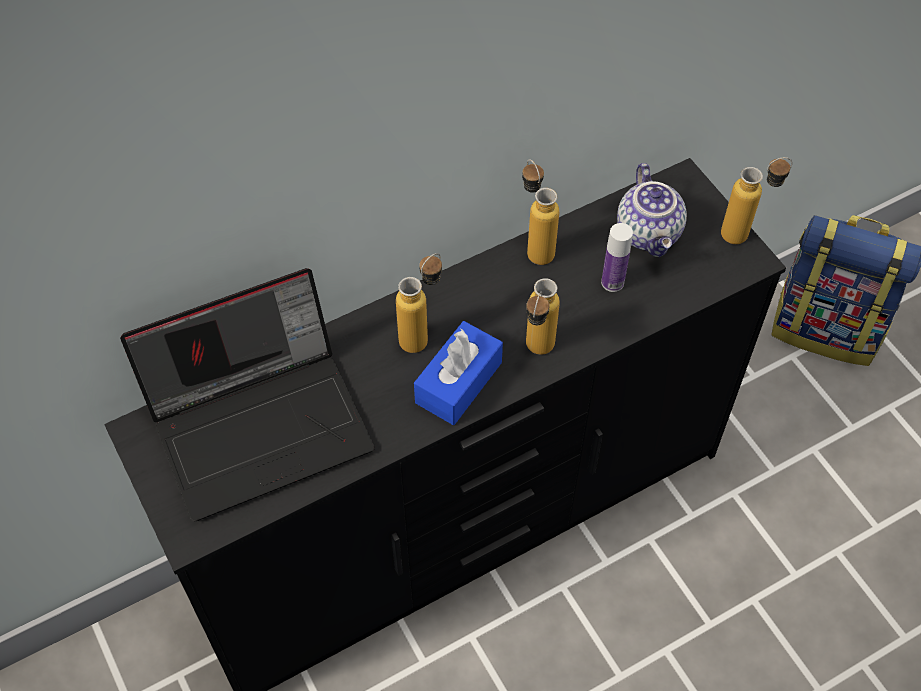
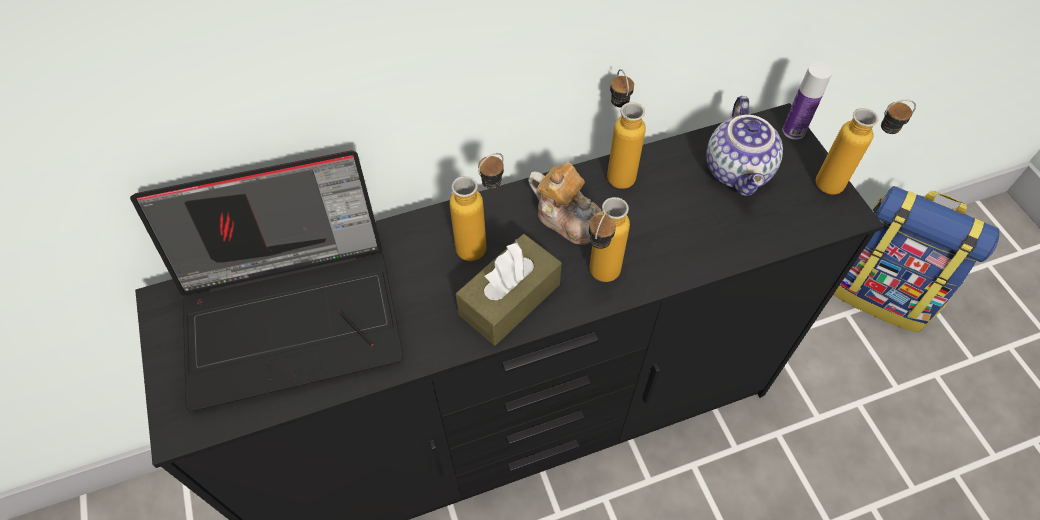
camera: 10 degrees right, 0 degrees up
blue tissue box [414,321,503,425] -> brown tissue box [456,234,562,345]
bottle [601,223,633,292] -> bottle moved to [782,62,832,140]
none -> teapot [528,163,602,245]

